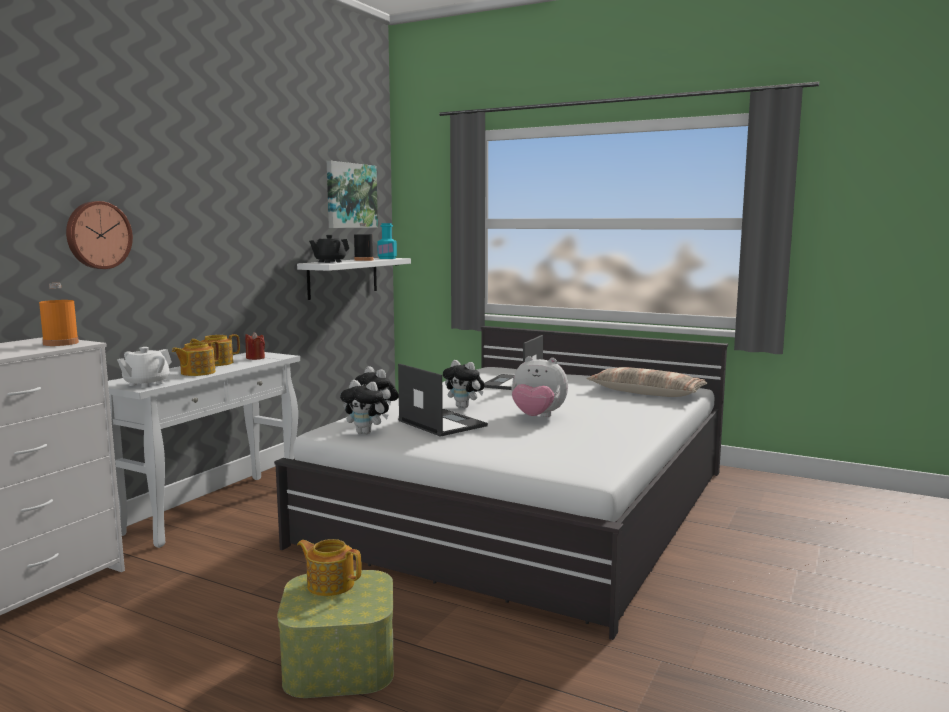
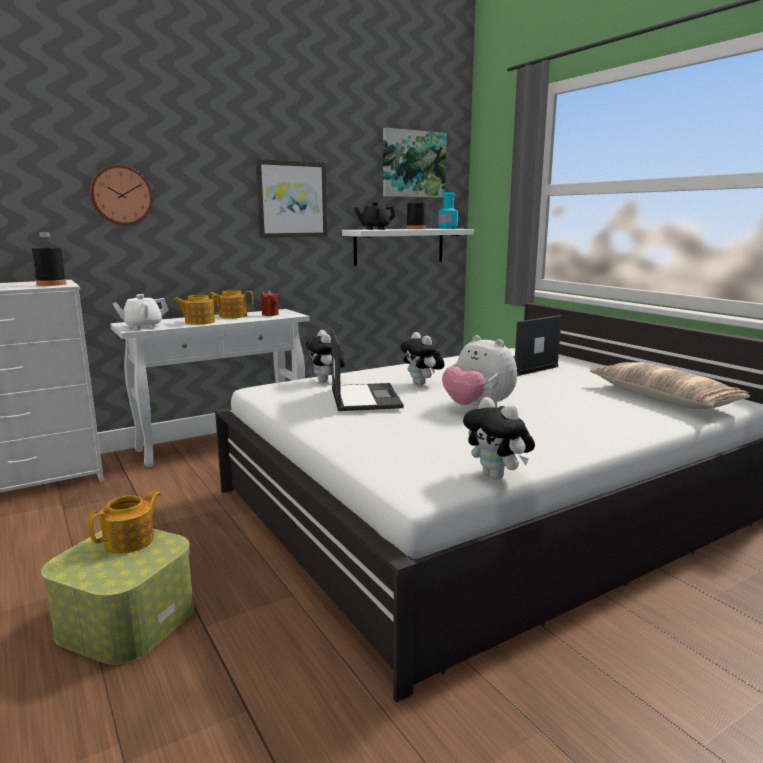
camera: 30 degrees right, 5 degrees up
orange bottle [39,283,79,346] -> black bottle [32,232,66,286]
teapot [297,539,362,596] -> teapot turned 75 degrees clockwise [88,491,162,554]
plush toy [340,380,389,435] -> plush toy moved to [463,397,535,480]
none -> picture [255,159,327,238]

